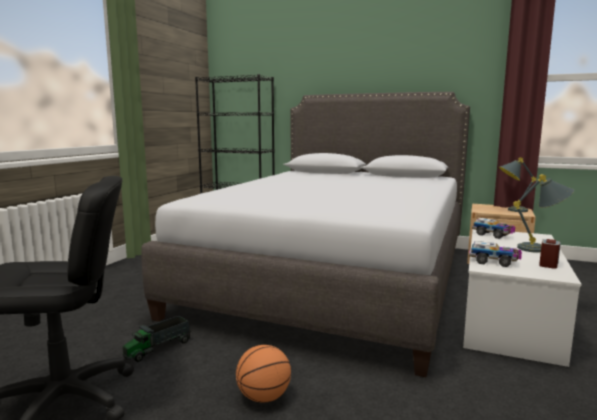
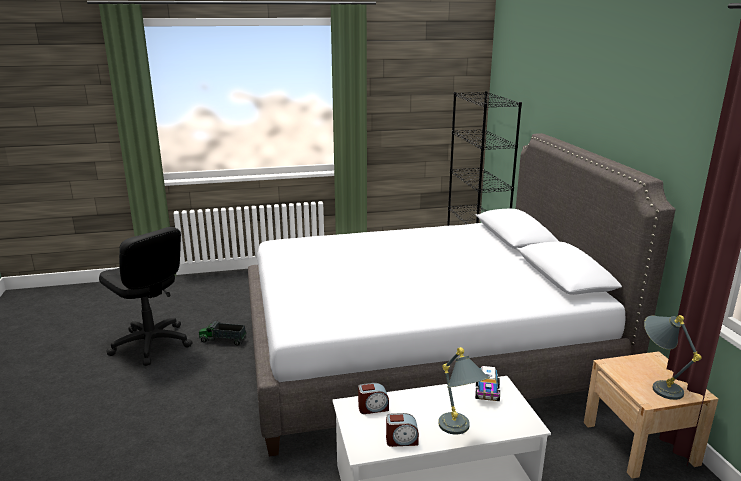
camera: 55 degrees right, 10 degrees up
basketball [236,345,291,402] -> none
toy truck [469,241,522,267] -> alarm clock [358,383,389,414]

